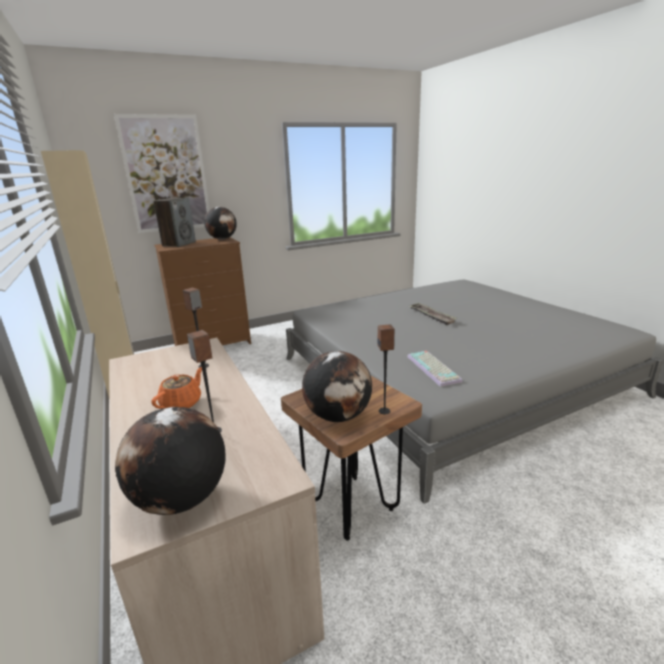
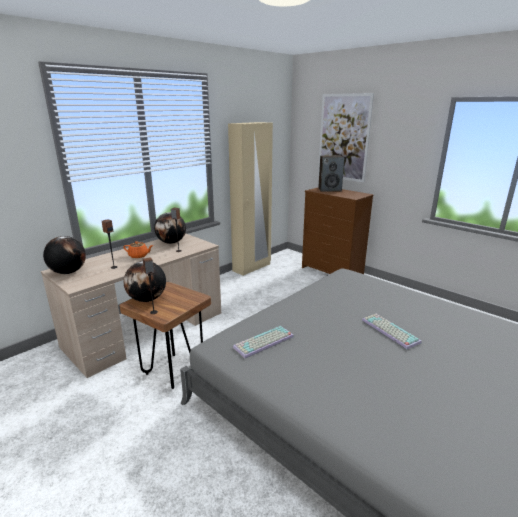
camera: 70 degrees right, 0 degrees up
globe [204,207,237,240] -> globe moved to [154,212,186,244]
tray [410,303,457,325] -> keyboard [362,314,422,349]

